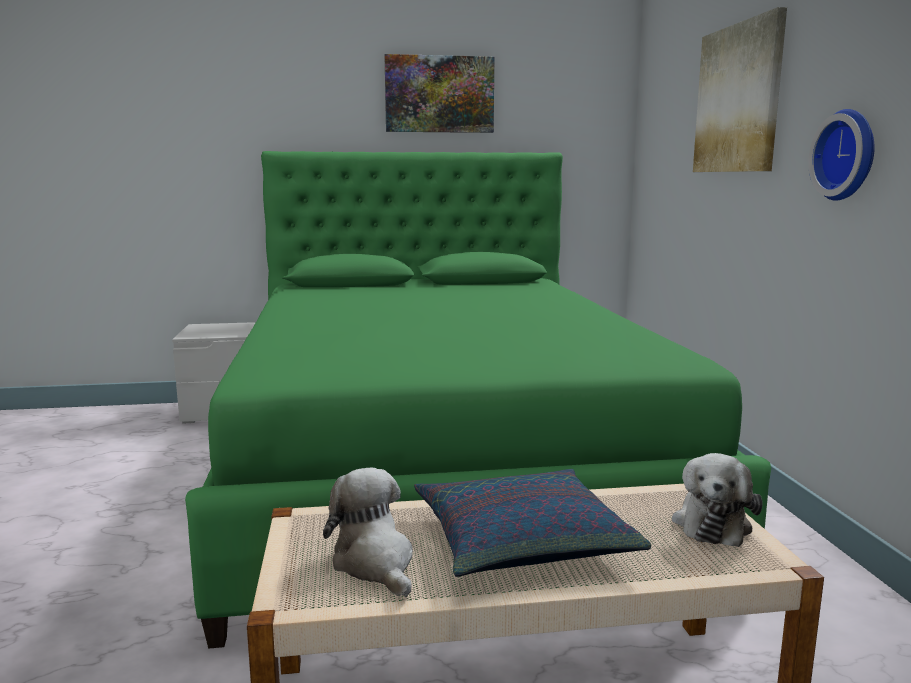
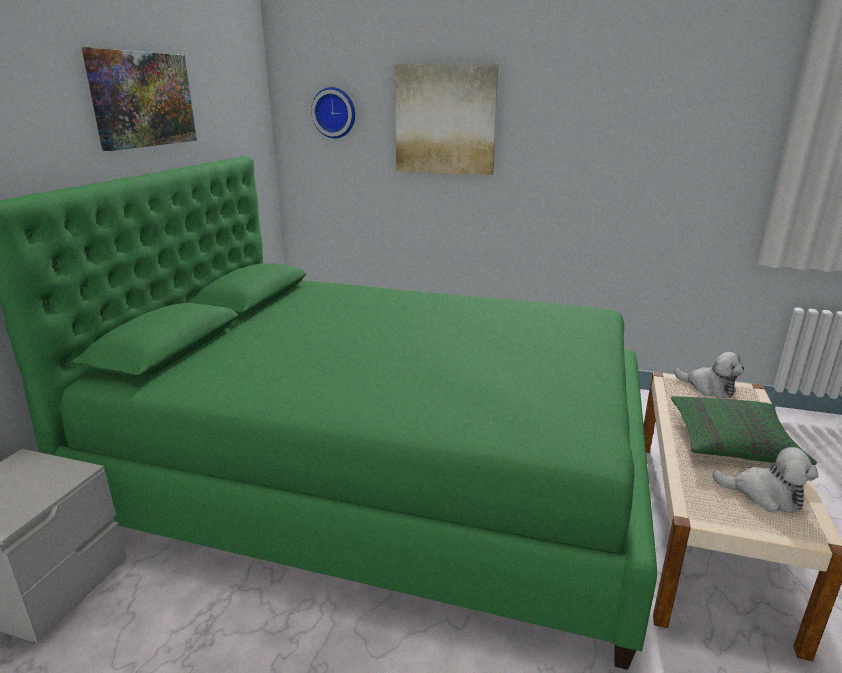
camera: 65 degrees left, 10 degrees up
plush toy [323,468,413,597] -> plush toy turned 150 degrees counterclockwise [713,447,818,513]
blue pillow [414,469,651,577] -> green pillow [671,396,817,465]
wall clock [808,109,875,201] -> wall clock moved to [311,87,355,138]

